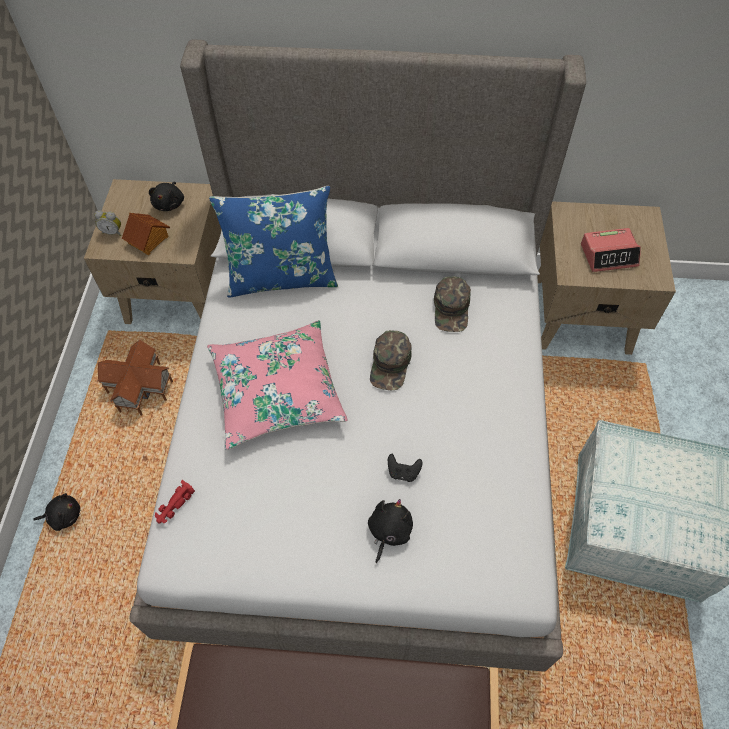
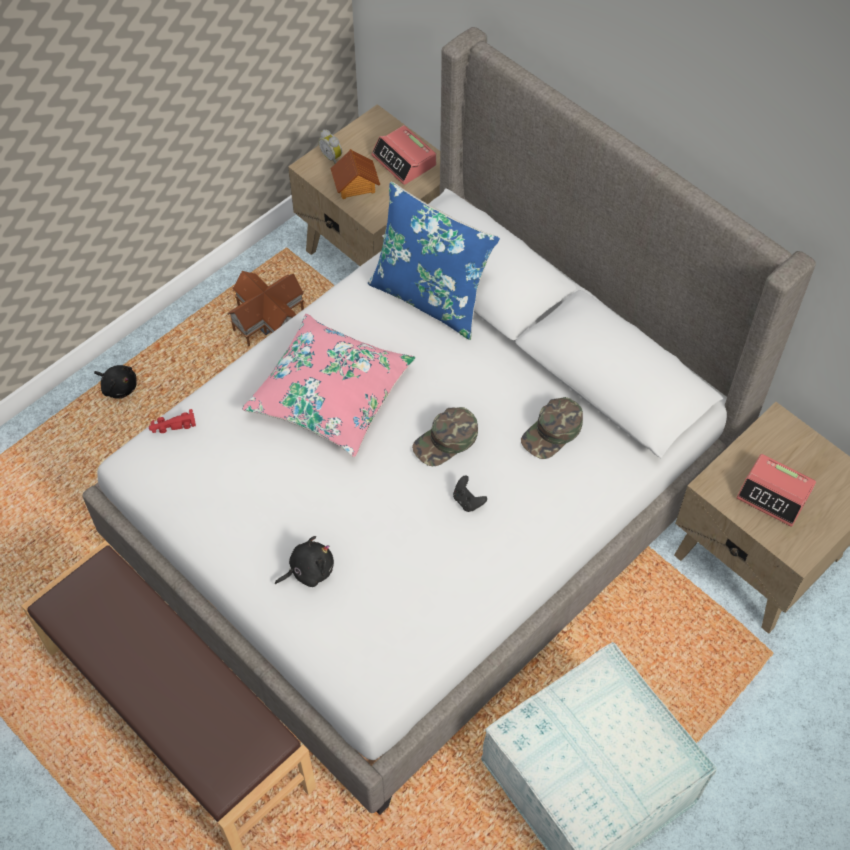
camera: 40 degrees right, 0 degrees up
black plush toy [149,182,184,211] -> alarm clock [371,125,436,185]
black game controller [388,454,423,482] -> black game controller moved to [453,476,487,512]

